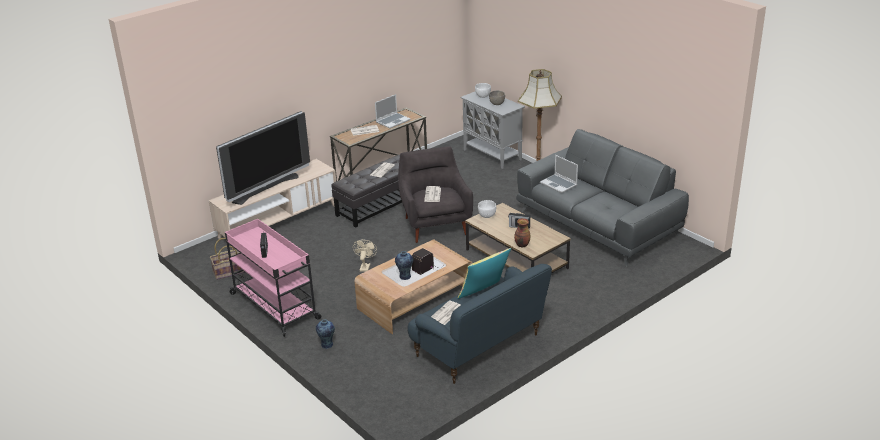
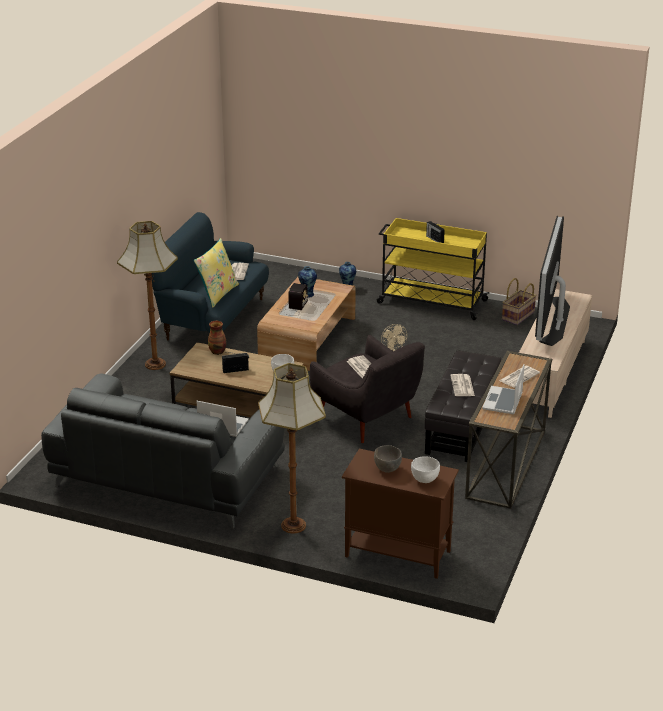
camera: 150 degrees right, 0 degrees up
pink cart [225,219,321,337] -> yellow cart [377,218,489,320]
grey cabinet [460,92,525,169] -> brown cabinet [342,449,459,579]
none -> floor lamp [117,221,178,370]

